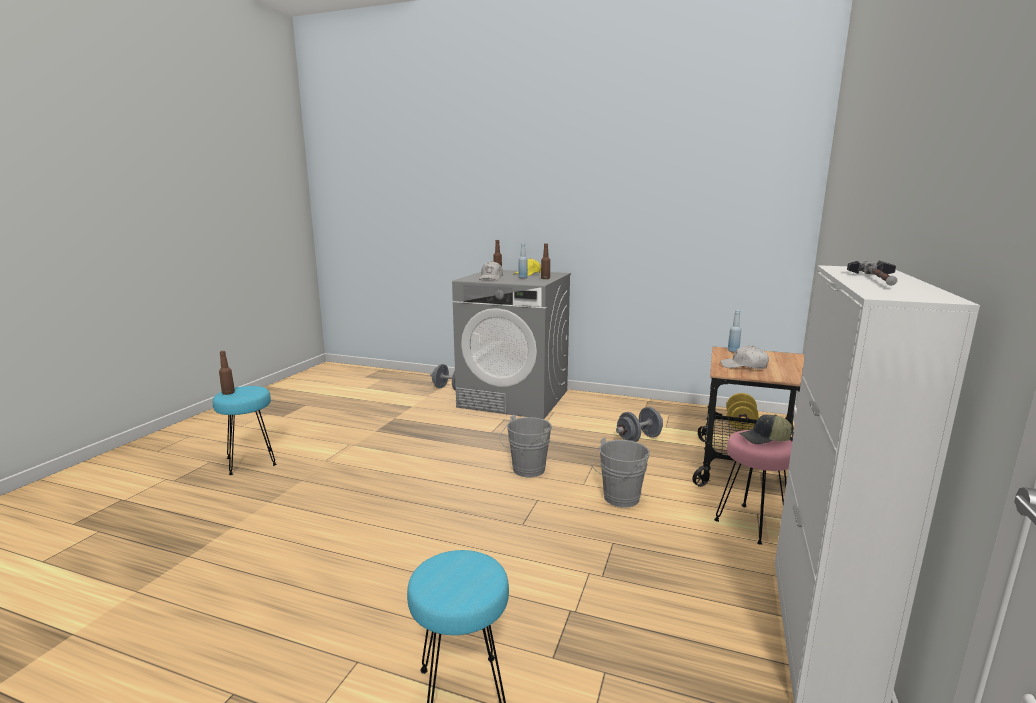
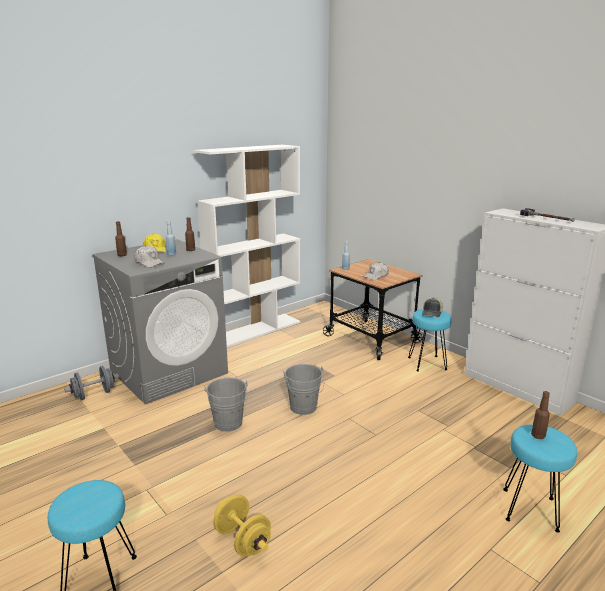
camera: 60 degrees left, 5 degrees up
brown bottle [219,351,235,395] -> brown bottle moved to [531,391,550,439]
grey bucket [591,437,650,508] -> grey bucket moved to [205,378,248,432]
grey dumbbell [616,407,663,442] -> none
pink stool [714,430,792,545] -> turquoise stool [408,309,452,371]
yellow dumbbell [726,393,759,430] -> yellow dumbbell moved to [213,494,271,557]
none -> white bookcase [193,145,300,347]

